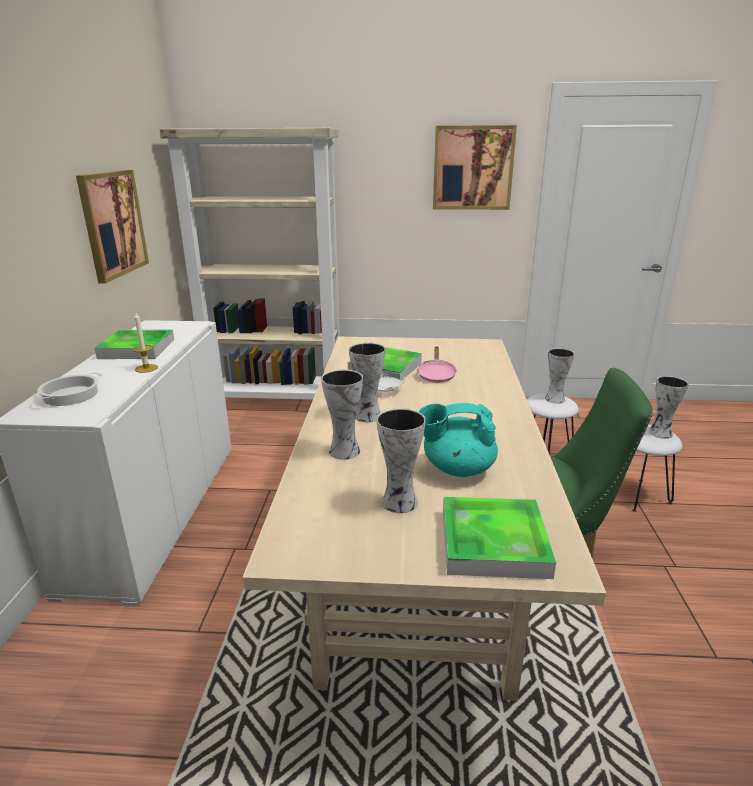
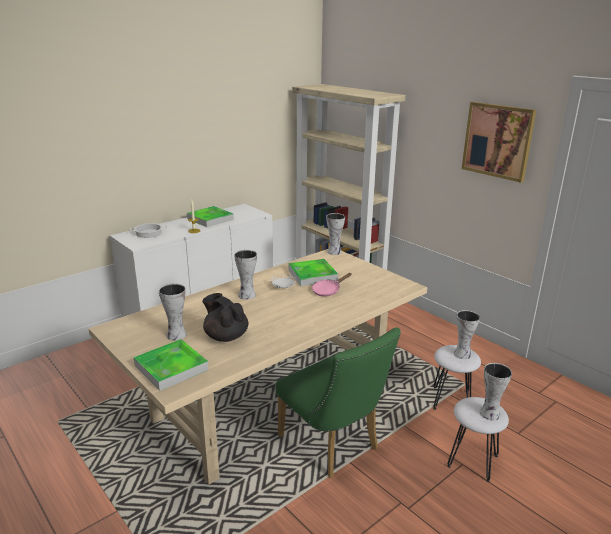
camera: 45 degrees right, 0 degrees up
picture [76,170,149,284] -> none
vase [321,369,363,459] -> vase moved to [326,213,345,255]
turquoise teapot [418,403,498,477] -> black teapot [202,293,248,342]

